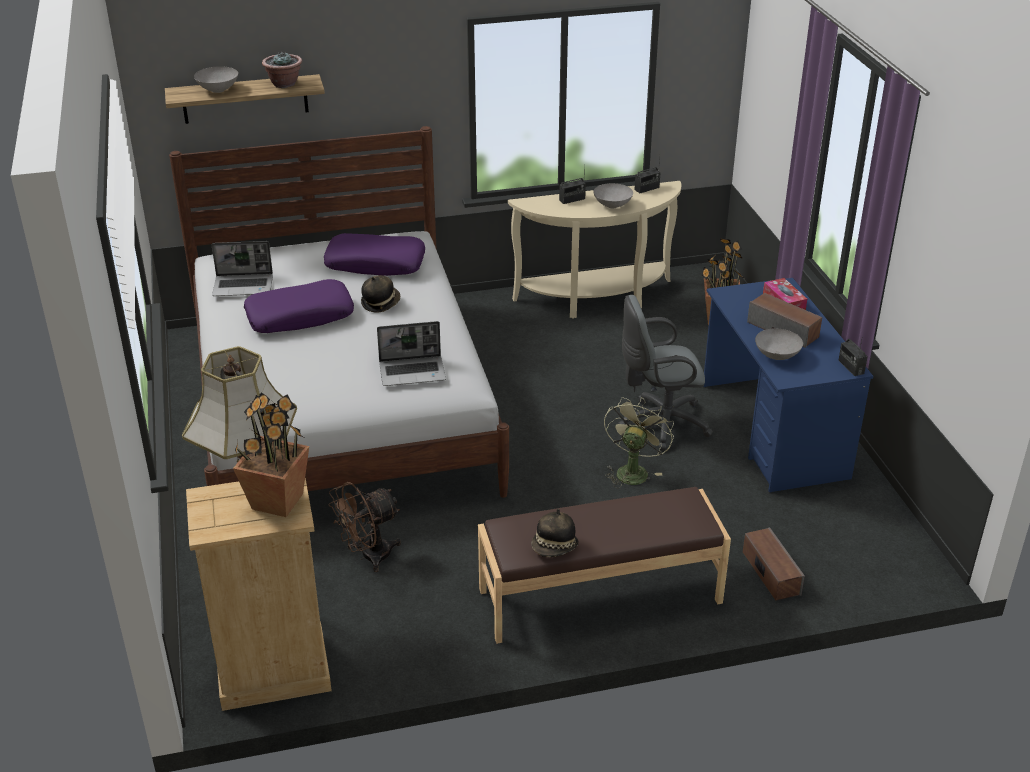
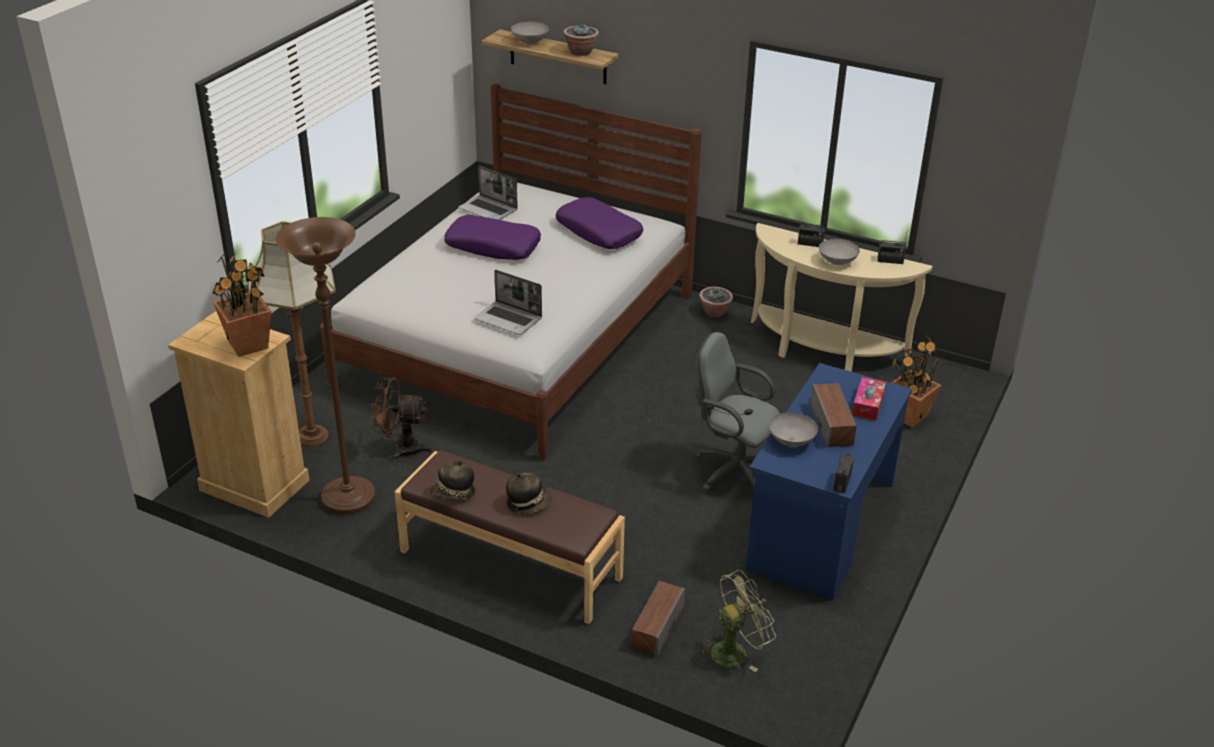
camera: 40 degrees right, 0 degrees up
hat [361,275,400,313] -> hat moved to [506,473,551,514]
green fan [604,397,674,488] -> green fan moved to [699,570,776,672]
none -> brown floor lamp [276,217,375,515]
none -> potted plant [699,287,733,318]

